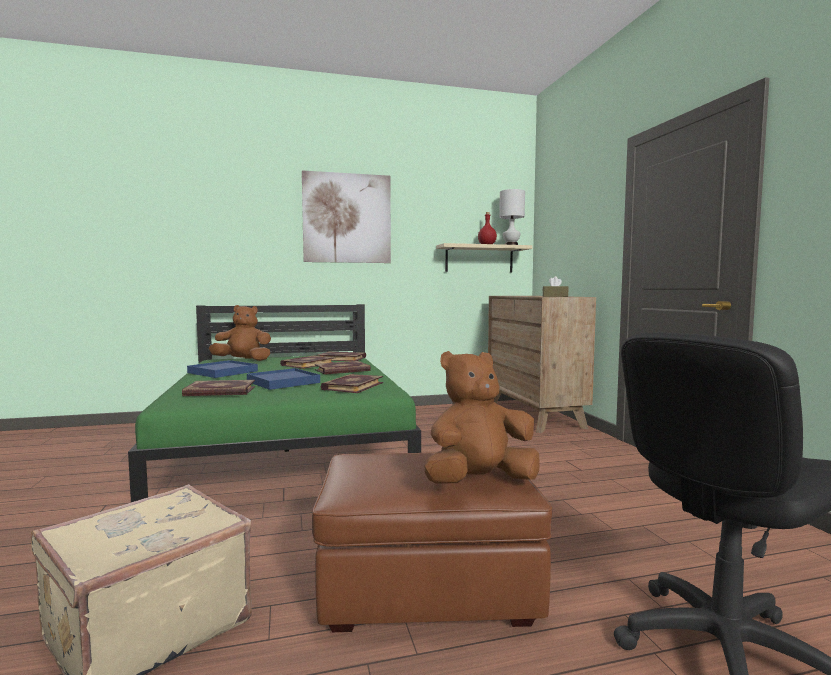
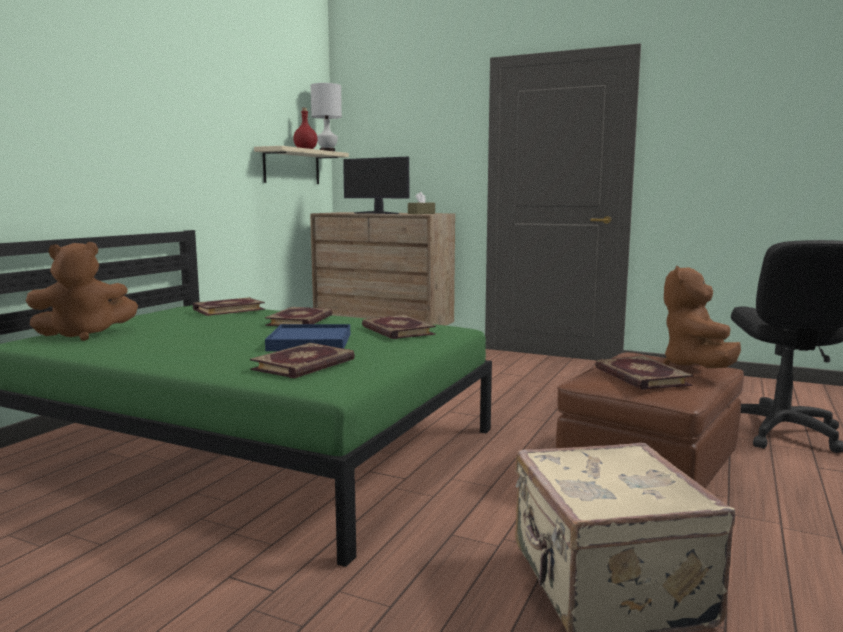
camera: 50 degrees left, 5 degrees up
blue tray [187,360,258,378] -> none
brown plush toy [209,305,271,361] -> brown plush toy turned 150 degrees counterclockwise [26,242,138,341]
book [280,355,335,369] -> book moved to [595,356,693,390]
picture [302,171,391,263] -> none
none -> monitor [343,157,410,214]

